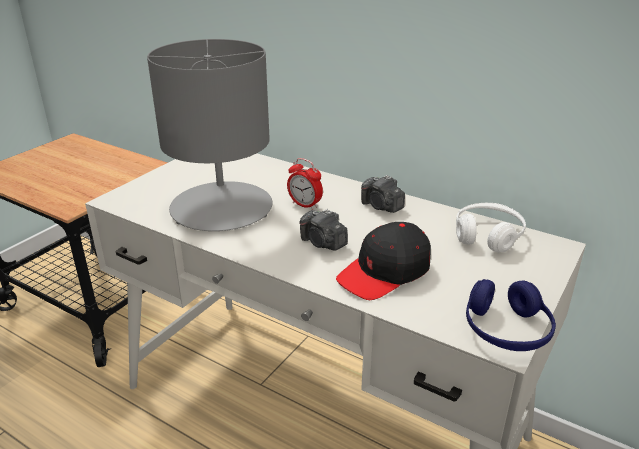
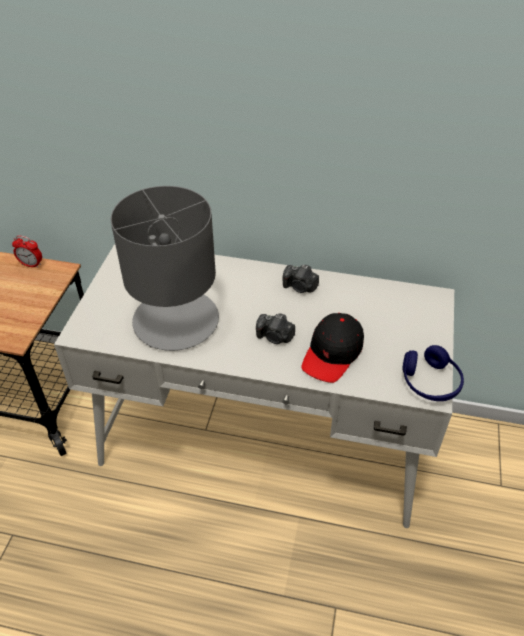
camera: 20 degrees left, 15 degrees up
alarm clock [287,158,323,210] -> alarm clock moved to [12,235,42,268]
white headphones [456,203,526,253] -> none

